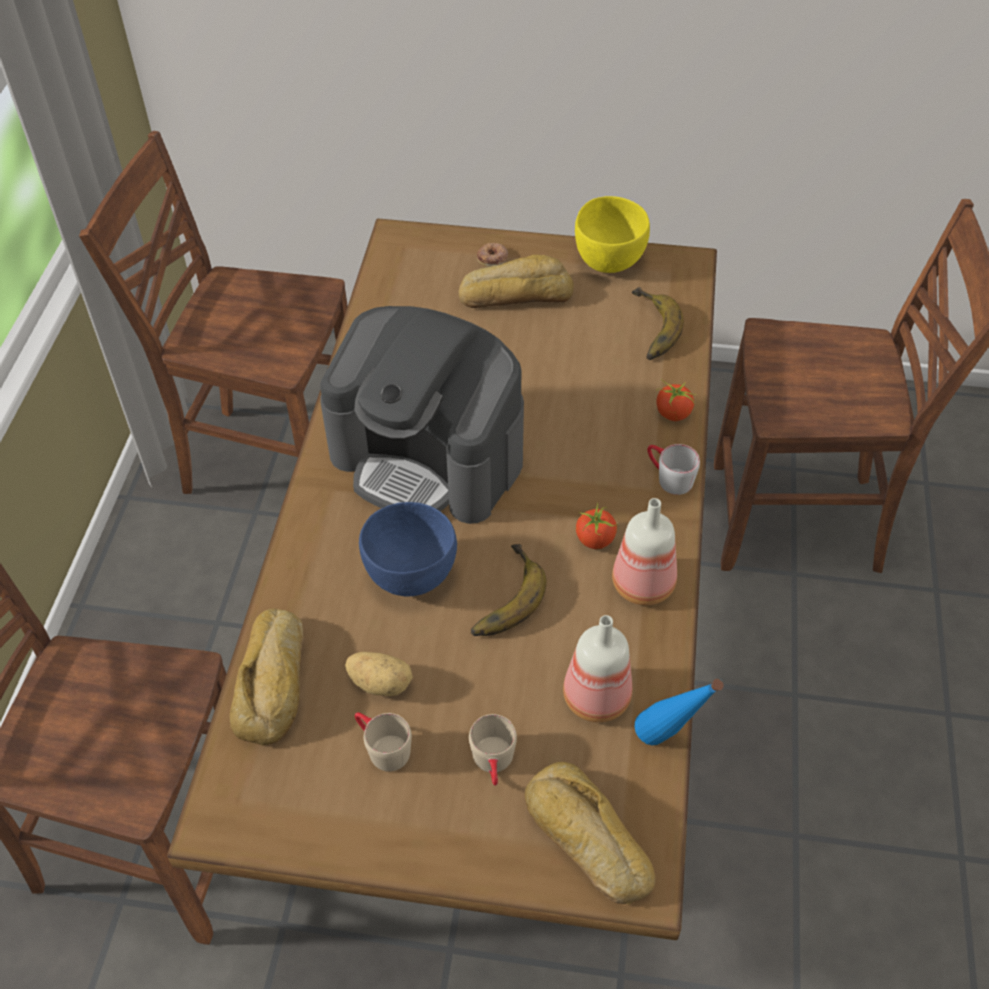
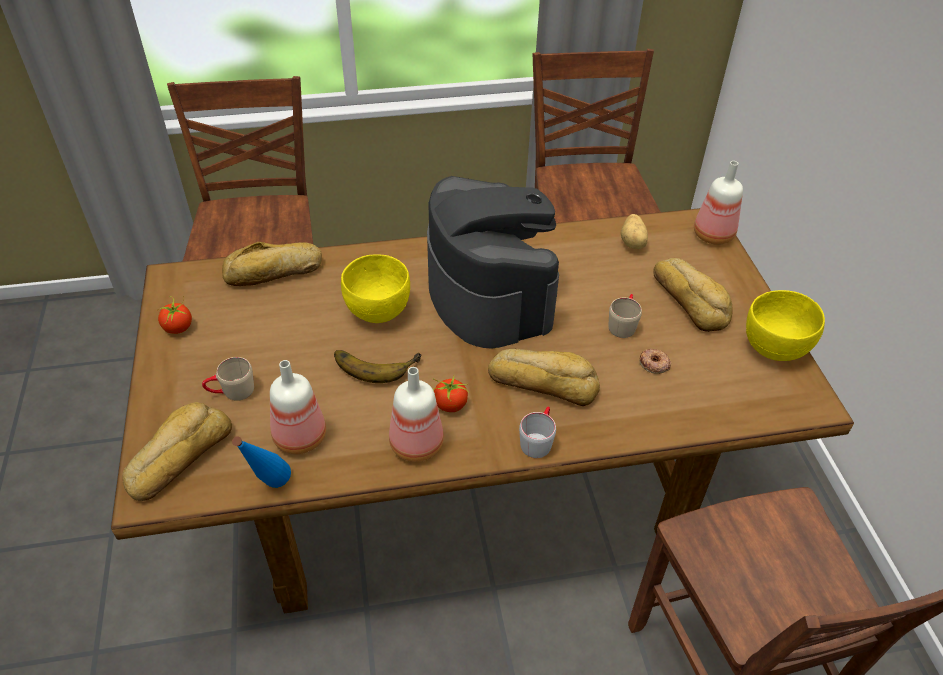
camera: 70 degrees right, 5 degrees down
coffee machine [320,306,524,524] -> coffee machine turned 150 degrees clockwise [427,176,559,349]
potato [345,652,413,696] -> potato moved to [620,214,648,249]
beige mug [355,712,412,772] -> beige mug moved to [608,294,642,338]
blue bowl [359,502,457,597] -> yellow bowl [341,254,410,323]
donut [477,243,508,267] -> donut moved to [639,348,672,374]
banana [632,287,684,360] -> none
tomato [656,379,696,421] -> tomato moved to [158,296,192,334]
none -> bread [488,349,600,406]
none -> bottle [694,161,743,245]

